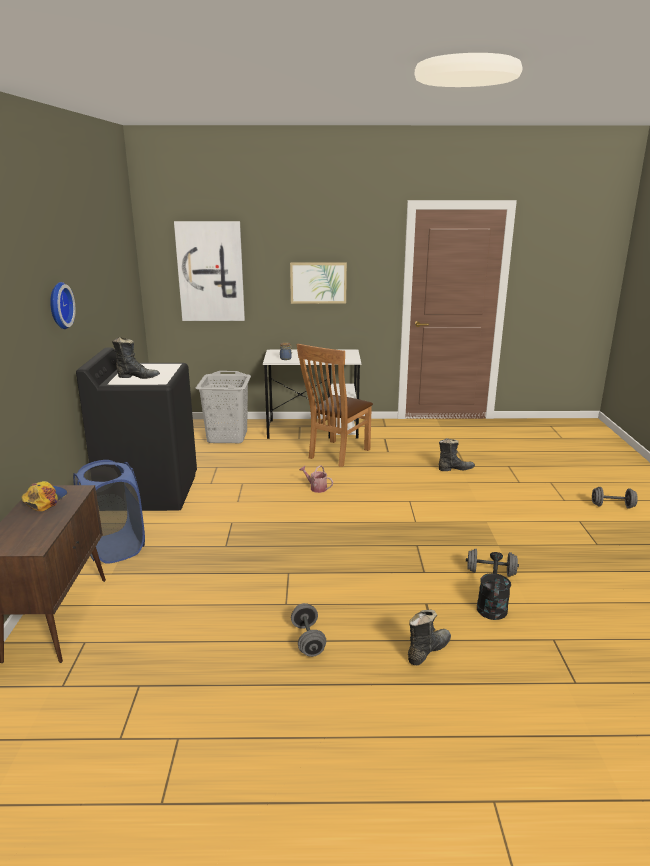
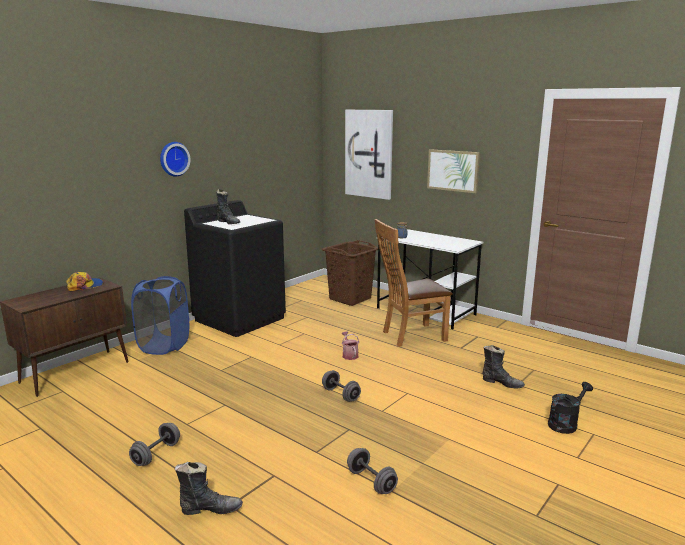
camera: 40 degrees right, 5 degrees down
grey laundry basket [196,371,251,443] -> brown laundry basket [322,240,378,306]
black watering can [477,552,511,620] -> black watering can moved to [548,382,593,434]
grey dumbbell [592,487,638,509] -> grey dumbbell moved to [322,370,361,402]

